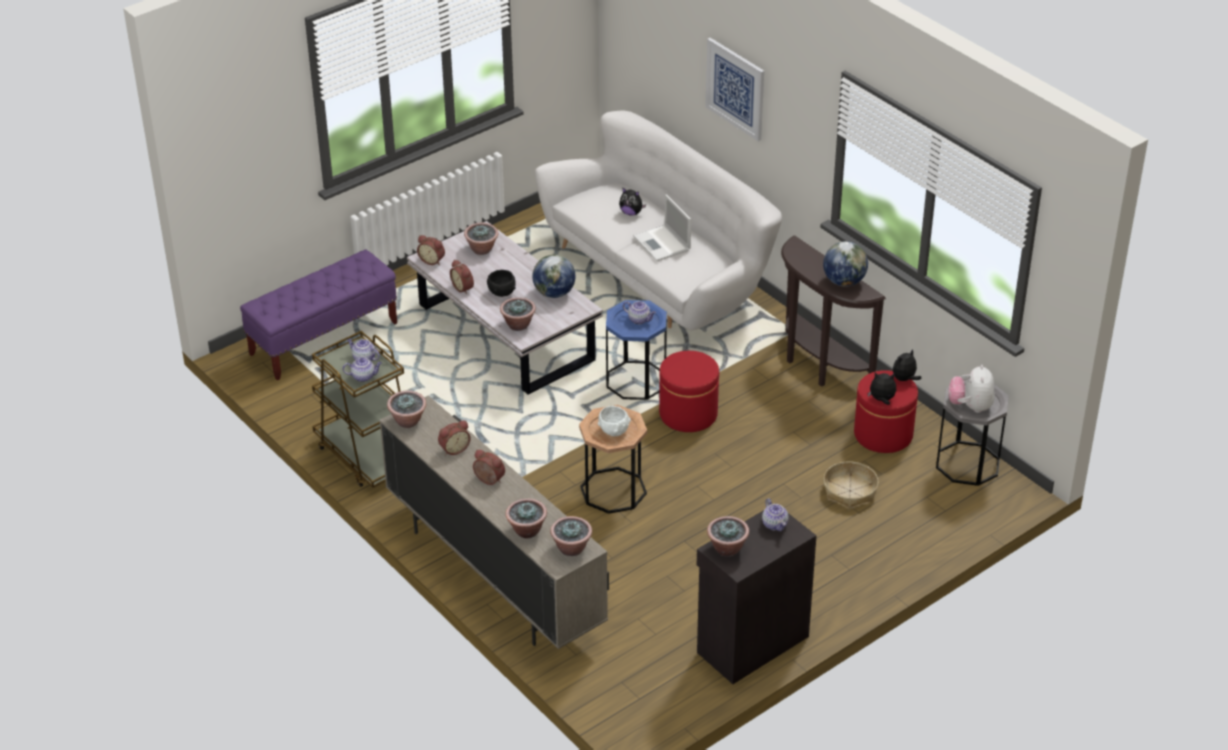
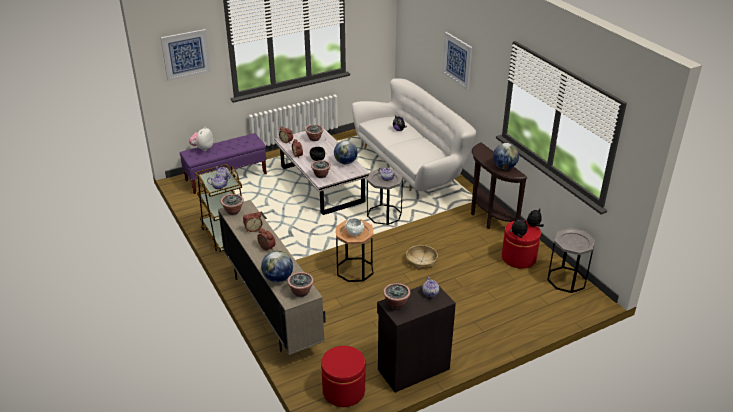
camera: 10 degrees right, 5 degrees down
potted plant [506,498,547,538] -> globe [261,251,293,283]
blue side table [606,300,667,400] -> grey side table [367,168,403,225]
laptop [633,194,691,261] -> none
red ottoman [659,351,719,432] -> red ottoman moved to [321,346,365,407]
basket [823,462,879,508] -> basket moved to [406,245,438,270]
plush toy [949,365,995,413] -> plush toy moved to [189,127,214,151]
none -> picture [160,29,211,81]

